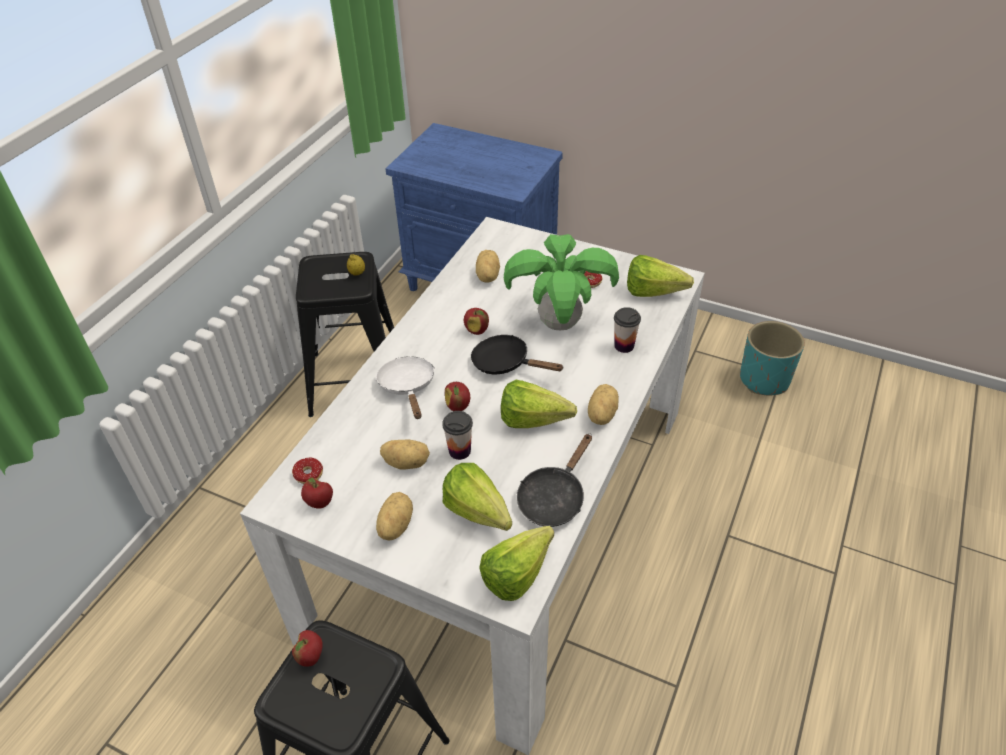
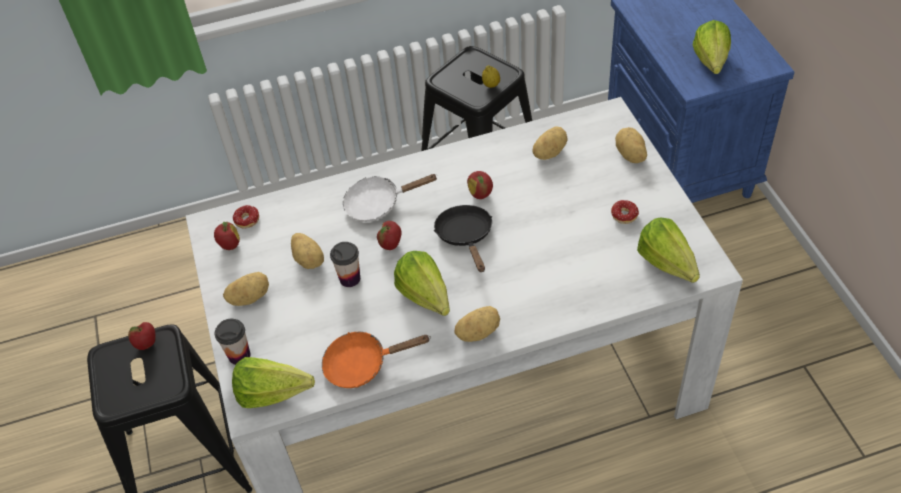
camera: 50 degrees right, 5 degrees up
white frying pan [375,356,435,419] -> white frying pan turned 135 degrees counterclockwise [343,174,438,222]
lettuce [443,463,512,531] -> lettuce moved to [693,20,731,74]
potted plant [504,234,619,330] -> none
black frying pan [517,433,592,527] -> orange frying pan [322,332,431,388]
cup [614,307,641,353] -> cup moved to [215,319,250,365]
turquoise planter [740,321,805,395] -> none
none -> potato [615,127,647,163]

